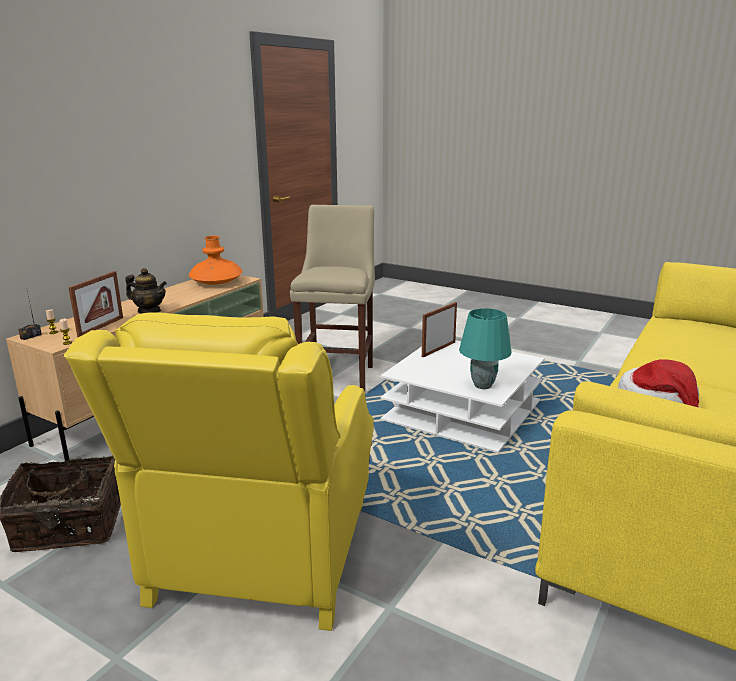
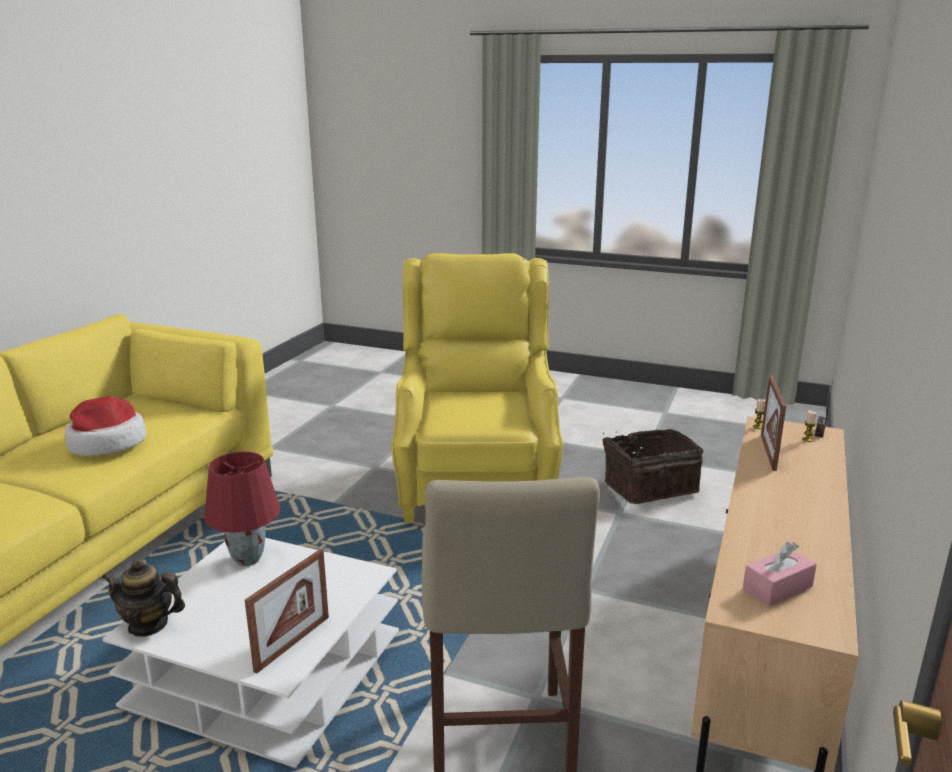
camera: 170 degrees right, 0 degrees up
teapot [125,268,167,314] -> teapot moved to [102,559,185,637]
orange vase [189,236,243,285] -> pink tissue box [743,542,817,606]
turquoise table lamp [459,308,512,389] -> red table lamp [204,452,280,566]

